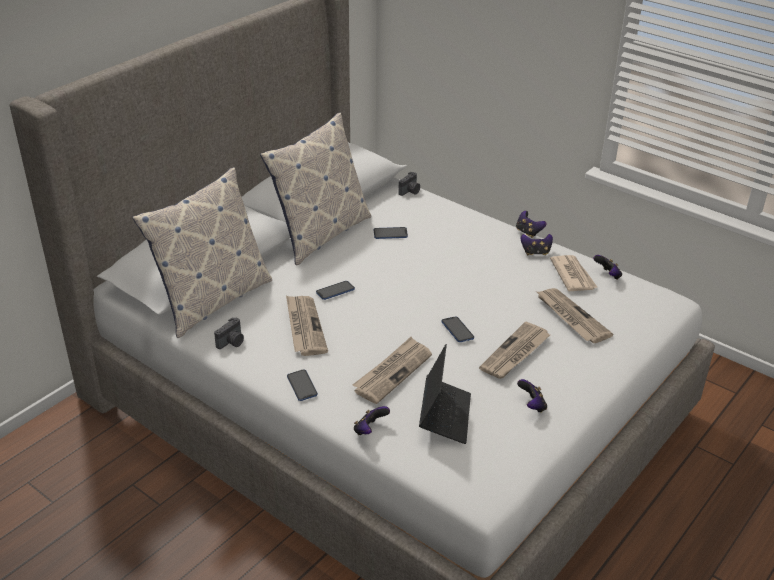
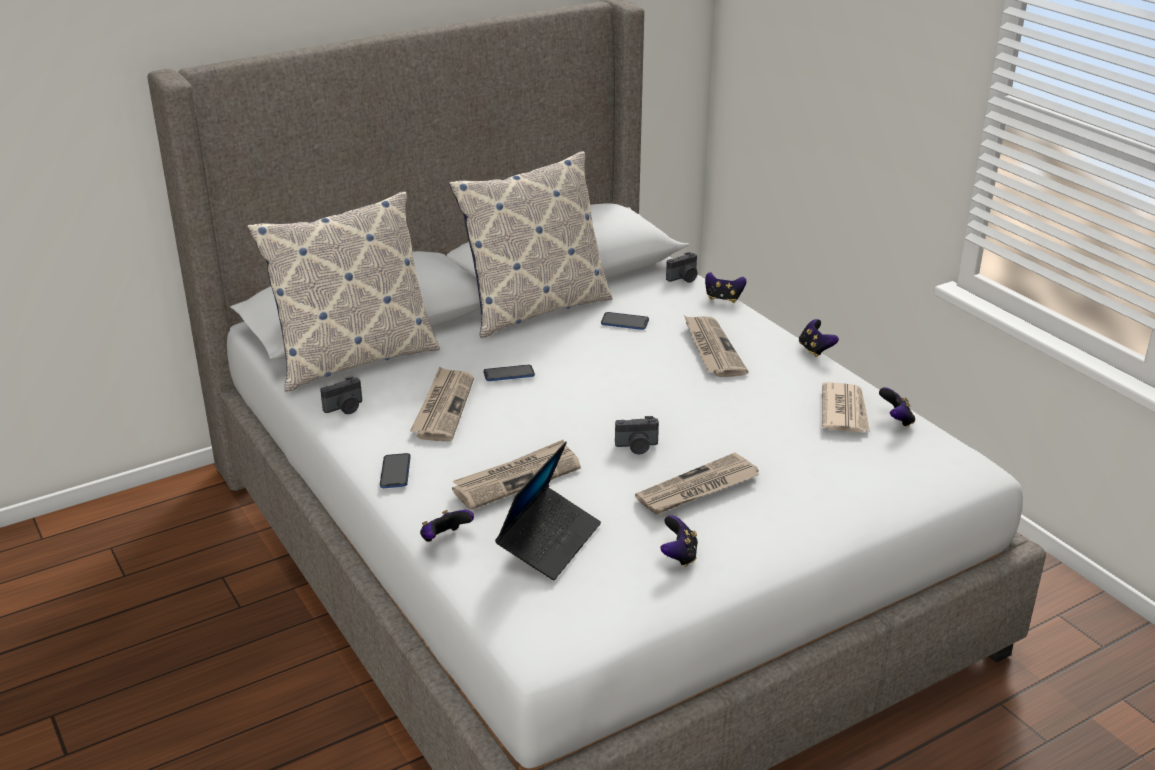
camera: 20 degrees right, 5 degrees down
phone [442,316,474,342] -> camera [615,416,659,454]
game controller [521,234,553,256] -> game controller moved to [705,272,747,303]
newspaper [537,288,613,343] -> newspaper moved to [684,316,749,377]

